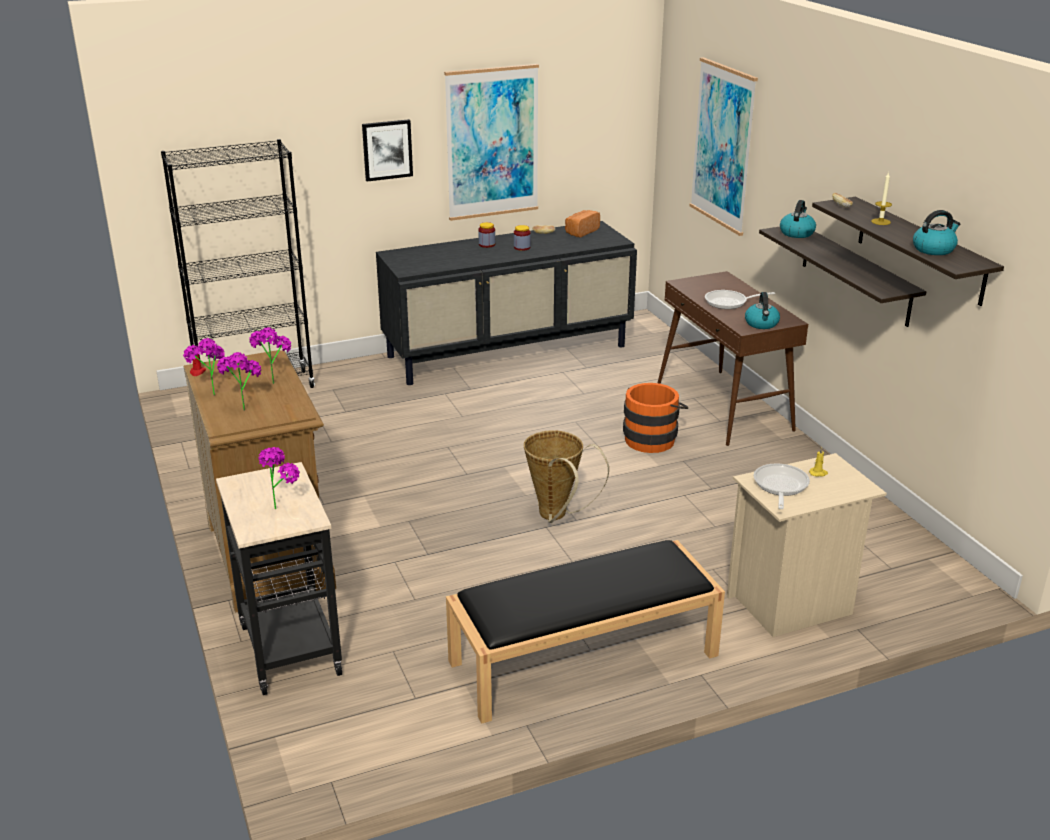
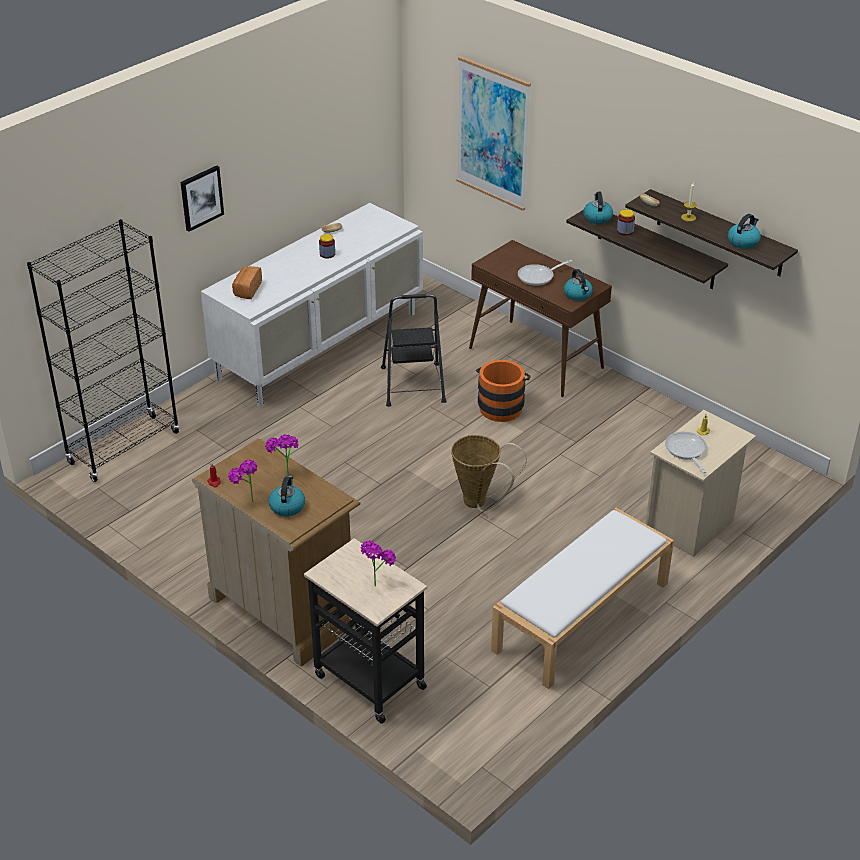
camera: 25 degrees left, 10 degrees up
potted plant [217,352,261,411] -> kettle [269,476,305,516]
black cabinet [376,221,637,385] -> white cabinet [201,203,423,406]
picture [444,64,539,221] -> none
black bench [446,540,725,724] -> white bench [491,508,674,689]
jar [479,222,495,248] -> jar moved to [617,209,635,236]
bread [565,210,600,237] -> bread moved to [232,266,262,299]
none -> black step ladder [381,294,447,406]

